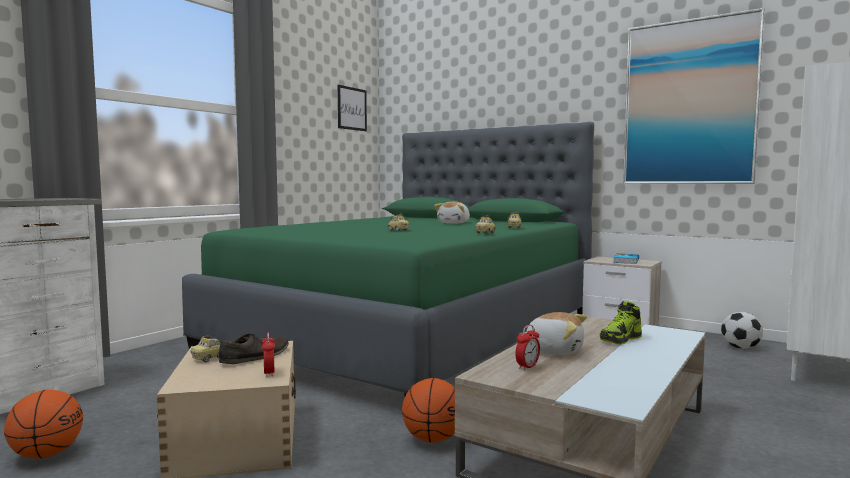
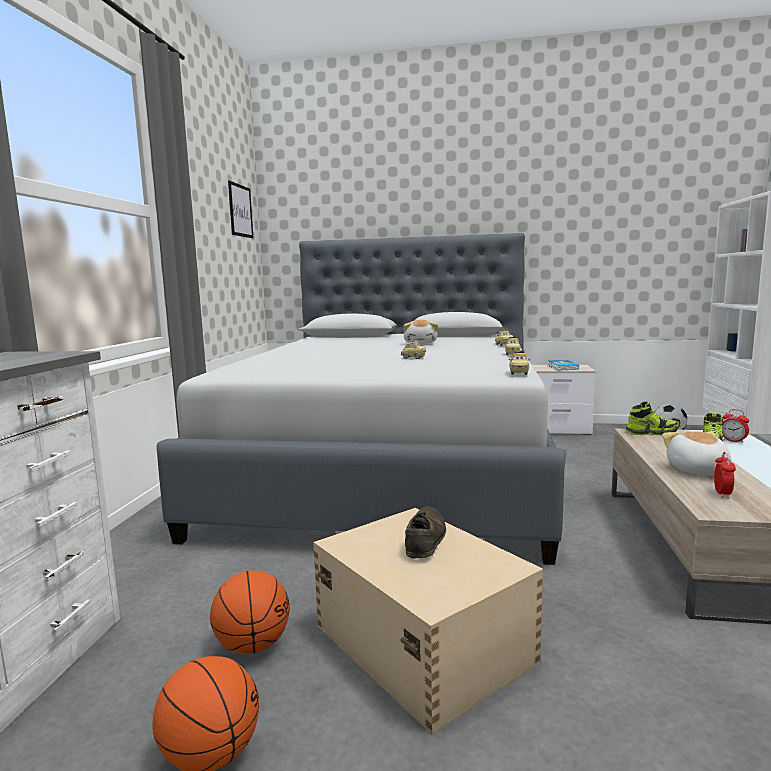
camera: 25 degrees left, 5 degrees up
green bed [182,122,594,396] -> grey bed [156,233,566,565]
toy car [190,335,221,362] -> toy car moved to [509,350,530,375]
alarm clock [262,332,275,377] -> alarm clock moved to [722,409,749,443]
basketball [402,378,455,443] -> basketball moved to [210,571,290,654]
plush toy [520,312,587,355] -> plush toy turned 90 degrees counterclockwise [662,431,732,476]
picture [623,8,765,184] -> none
none -> shoe [626,401,680,435]

